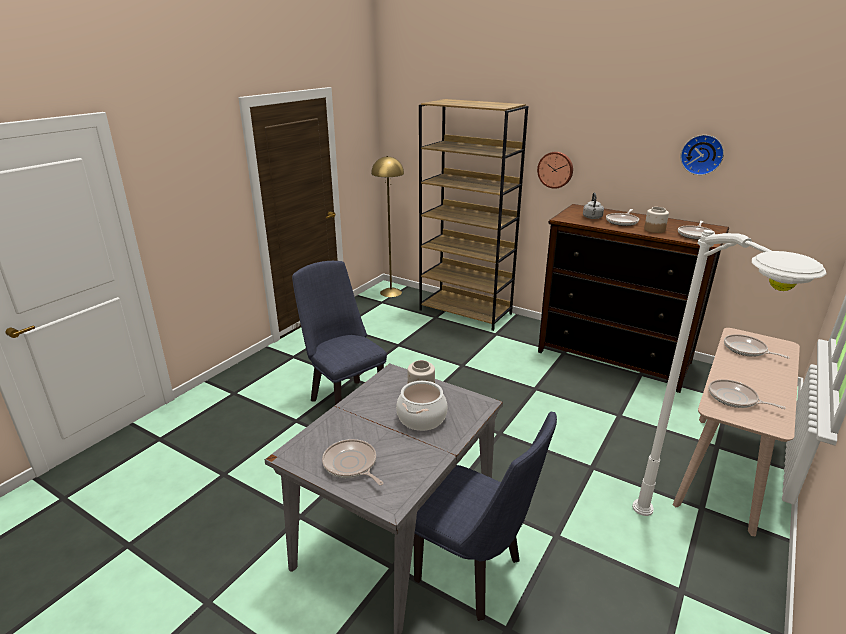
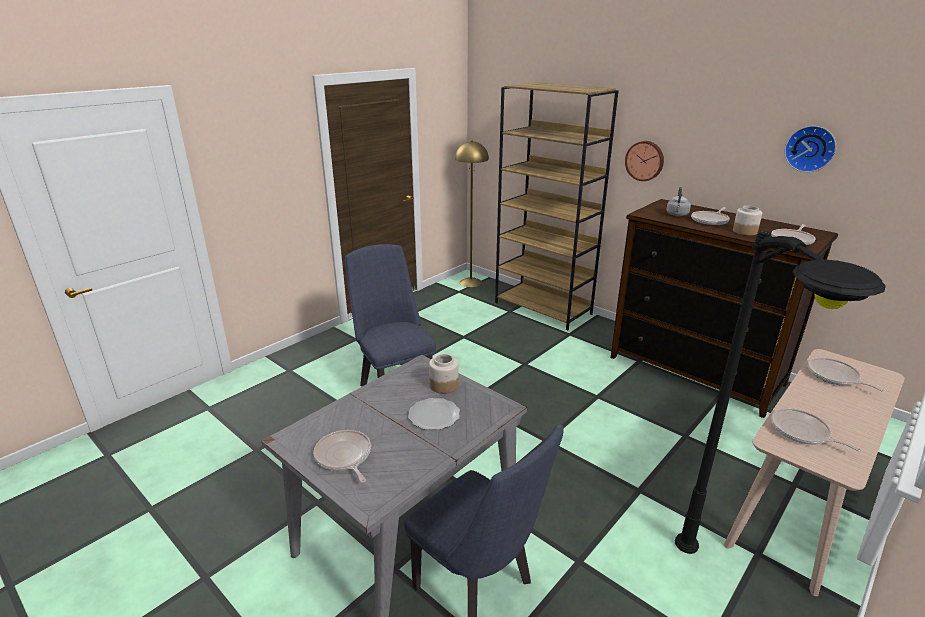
camera: 10 degrees right, 0 degrees up
cooking pot [396,381,447,431] -> plate [408,398,460,430]
white floor lamp [632,230,826,516] -> black floor lamp [675,231,886,554]

